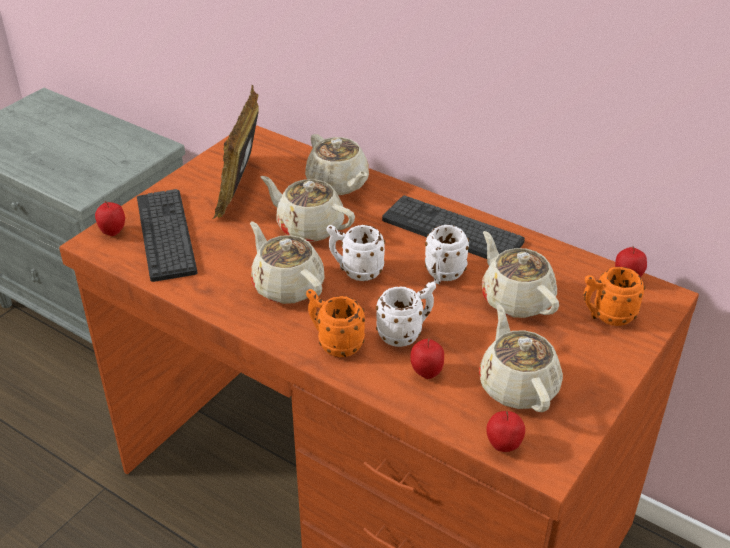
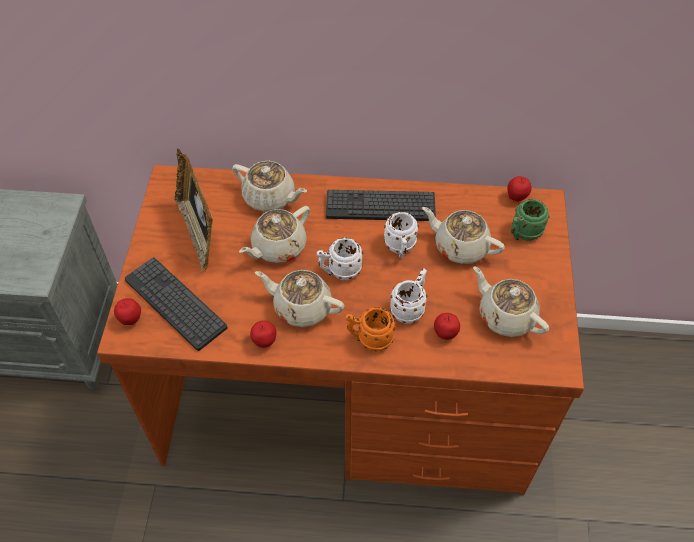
camera: 30 degrees left, 15 degrees up
beige teapot [261,176,355,242] -> beige teapot turned 45 degrees counterclockwise [239,206,310,263]
apple [486,411,525,452] -> apple moved to [250,320,276,348]
orange mug [583,267,645,326] -> green mug [511,199,549,241]

